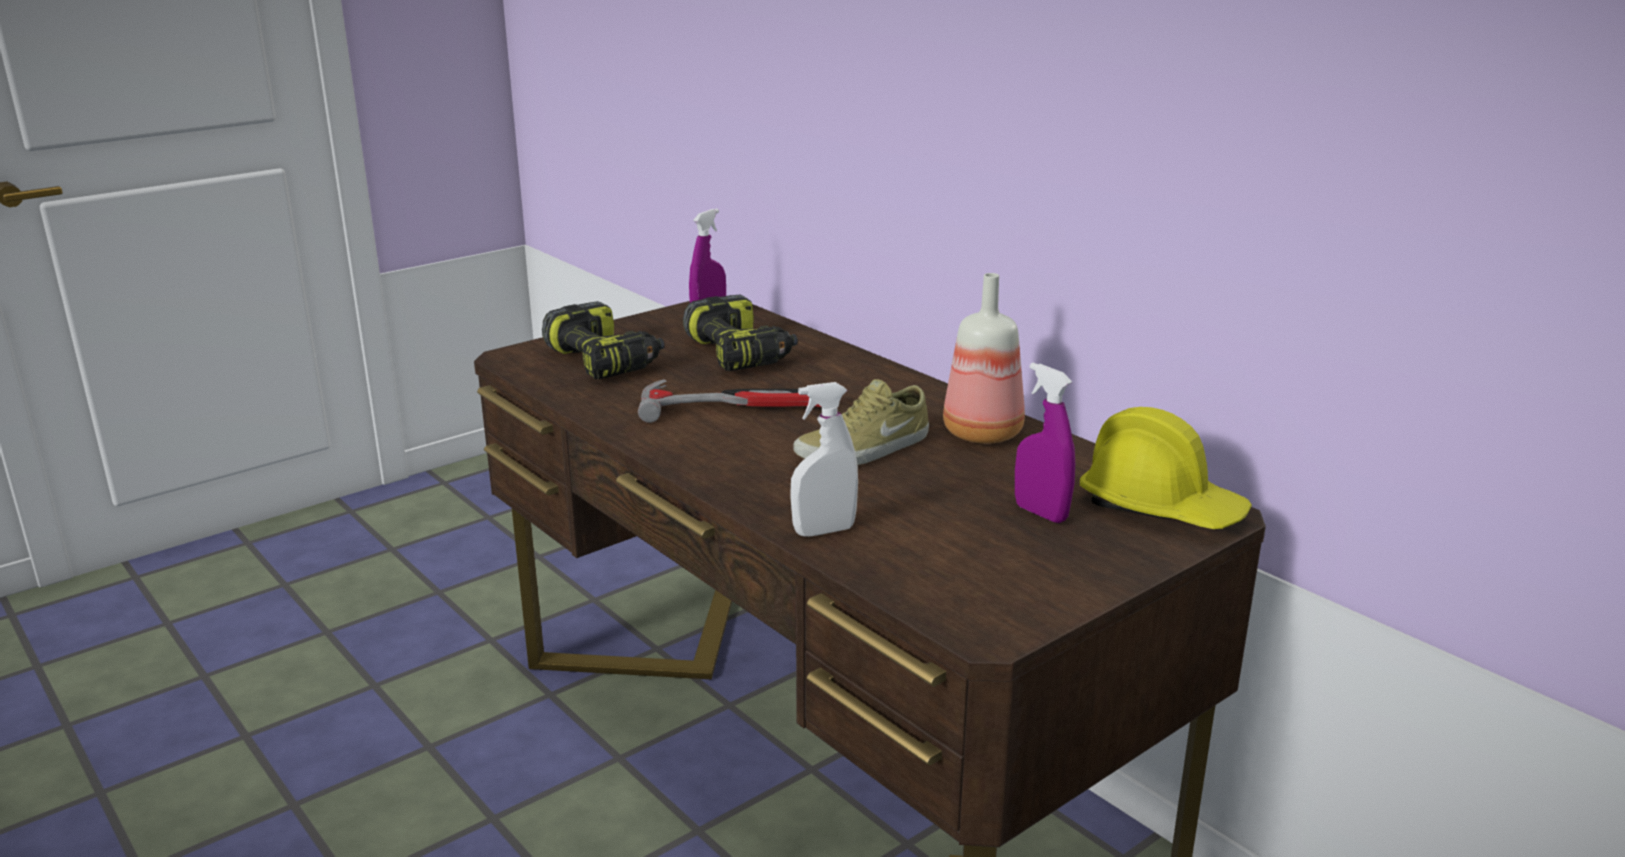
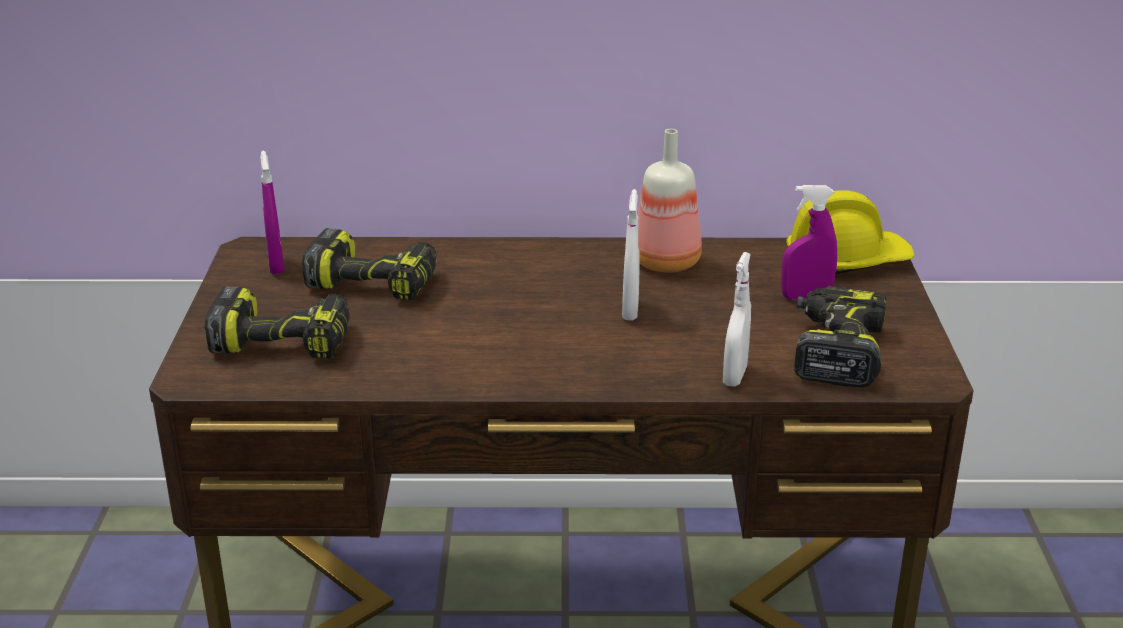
camera: 50 degrees left, 5 degrees up
hammer [638,379,821,423] -> none
beige shoe [793,379,929,465] -> white spray bottle [622,189,640,321]
none -> power drill [794,286,886,388]

